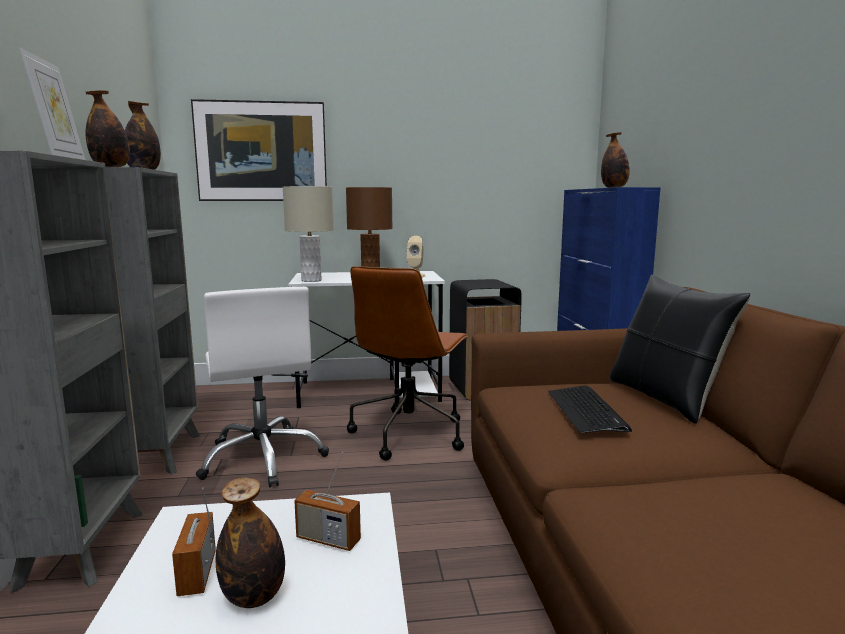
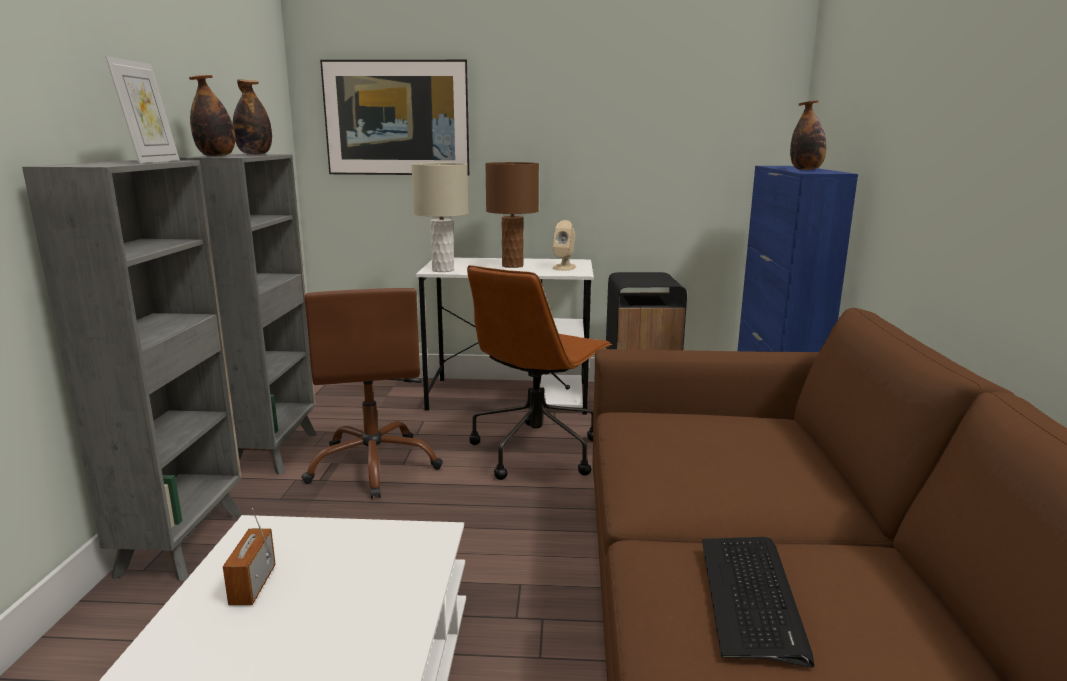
camera: 10 degrees right, 5 degrees up
white office chair [196,287,329,488] -> brown office chair [301,288,443,499]
bottle [216,478,285,608] -> none
radio [294,452,361,551] -> none
keyboard [548,386,632,433] -> keyboard moved to [702,537,814,667]
black pillow [610,275,750,424] -> none

